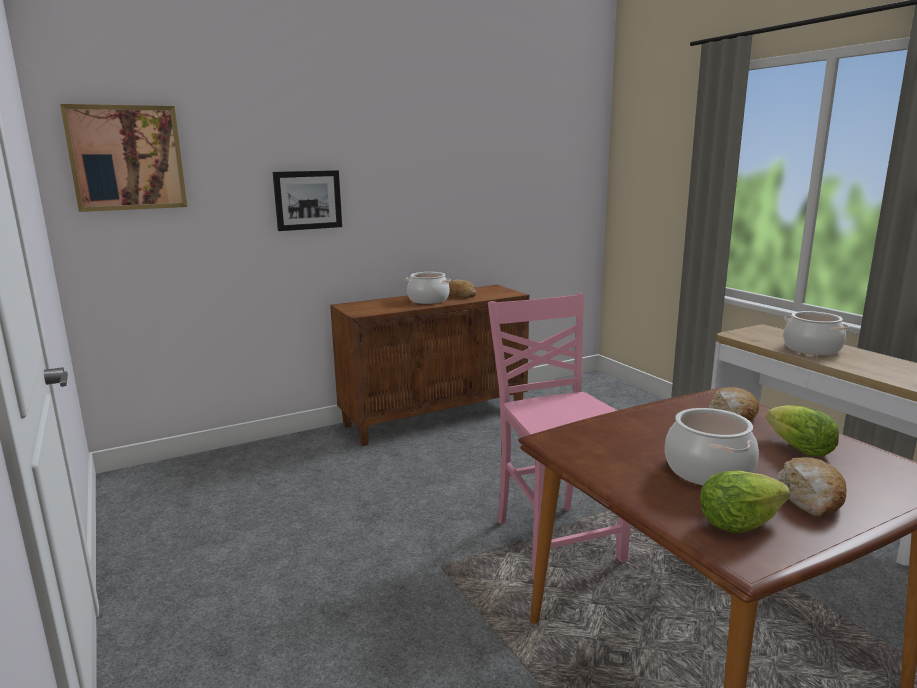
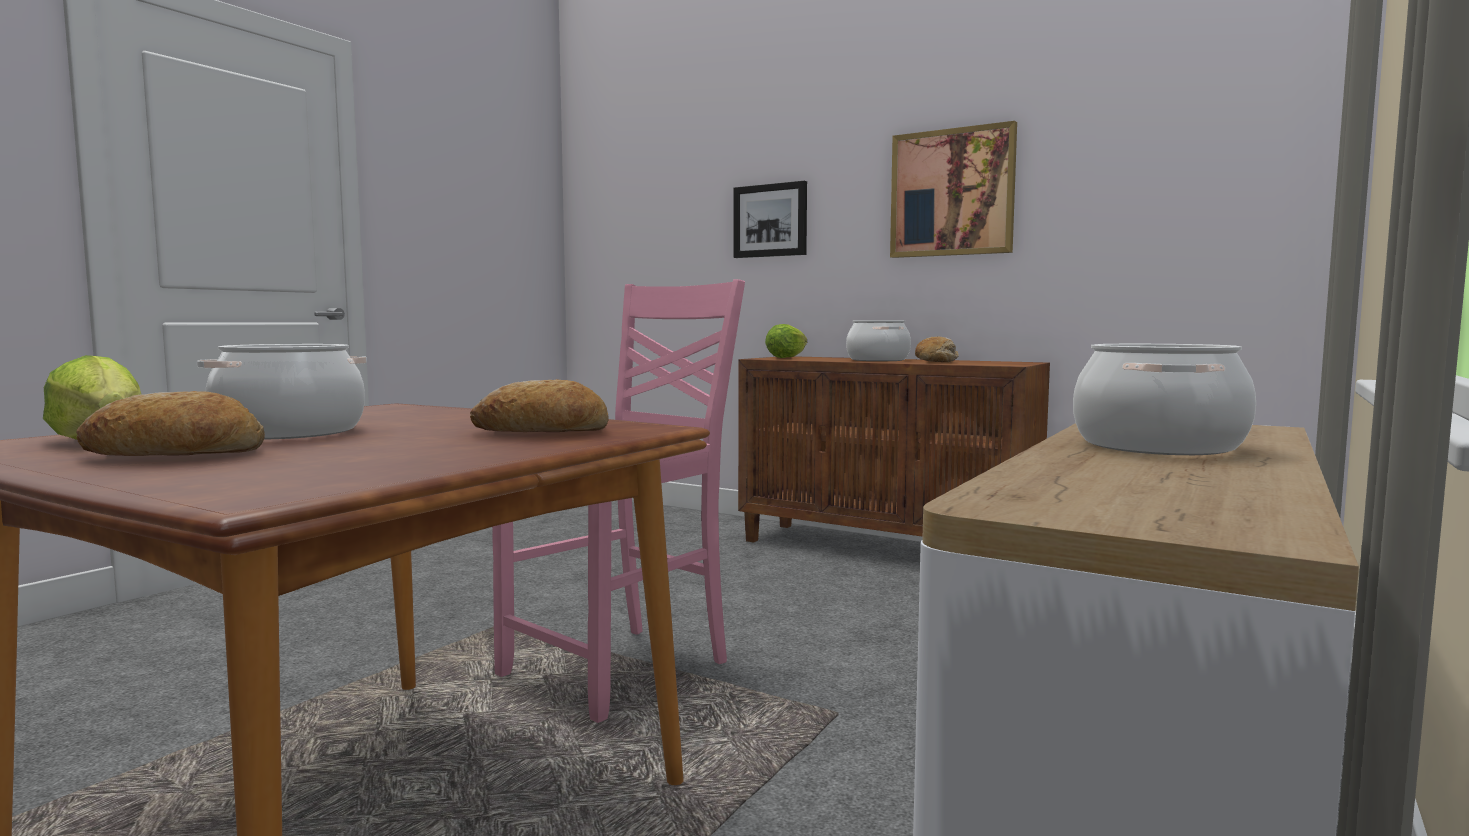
camera: 60 degrees right, 10 degrees down
picture [60,104,187,212] -> picture moved to [890,121,1017,258]
lettuce [766,405,839,456] -> lettuce moved to [765,324,807,358]

